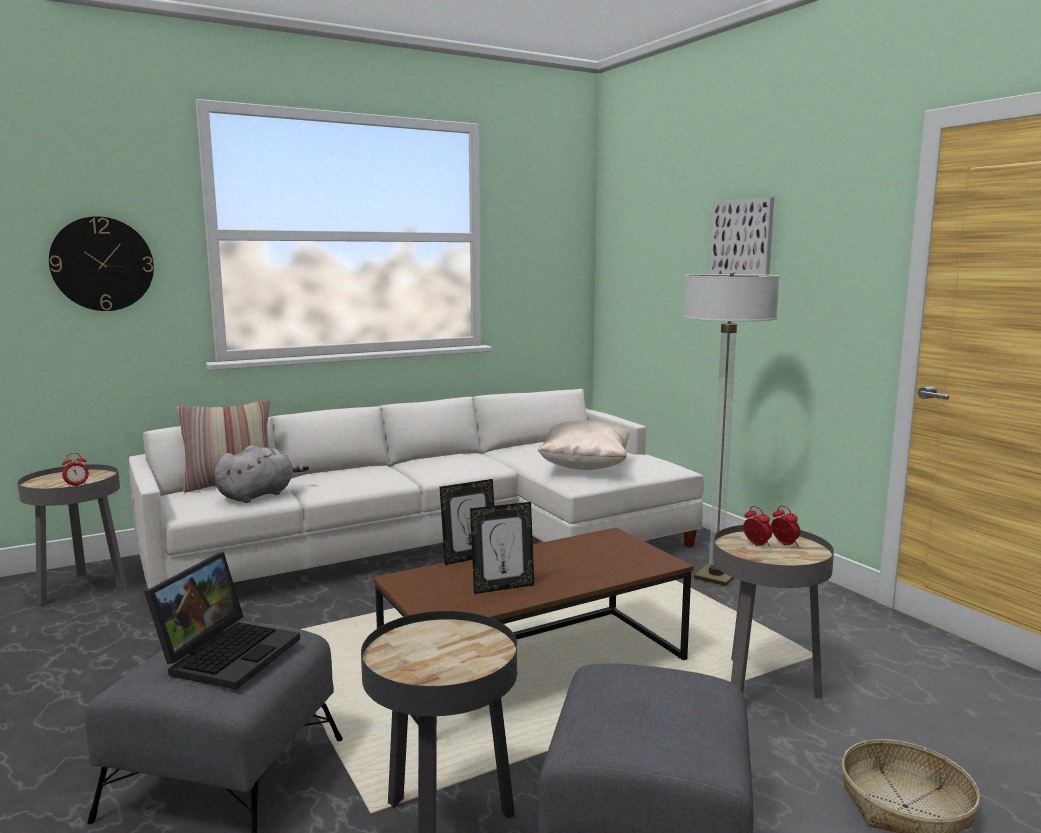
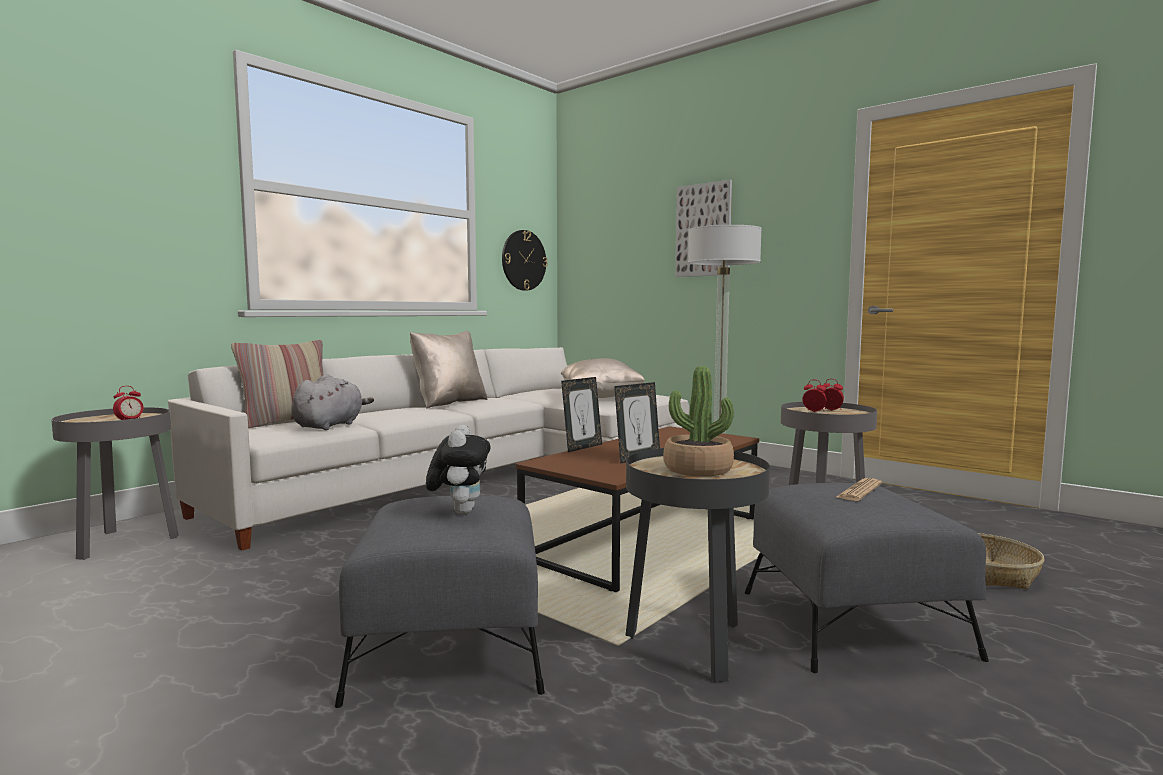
camera: 20 degrees left, 5 degrees down
wall clock [49,216,154,311] -> wall clock moved to [502,230,547,291]
laptop [144,552,300,690] -> plush toy [426,425,491,514]
none -> beige pillow [410,331,487,408]
none -> potted plant [663,366,734,476]
none -> newspaper [836,478,882,501]

